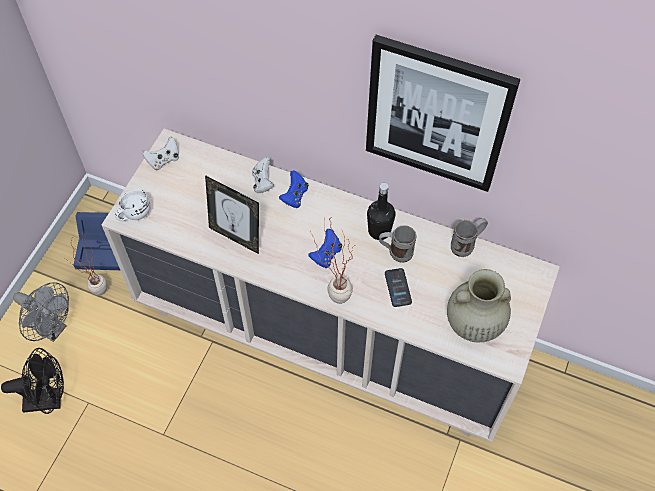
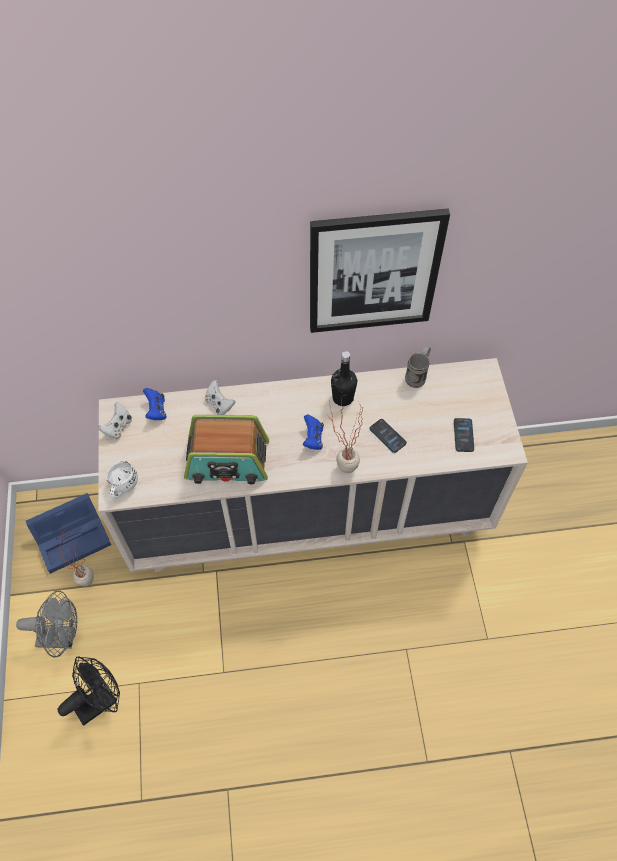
camera: 30 degrees left, 0 degrees up
picture frame [205,175,259,254] -> radio [184,415,269,485]
blue game controller [279,170,308,208] -> blue game controller moved to [143,388,166,420]
grey mug [379,225,417,263] -> none
beige vase [447,269,511,342] -> phone [454,418,474,452]

